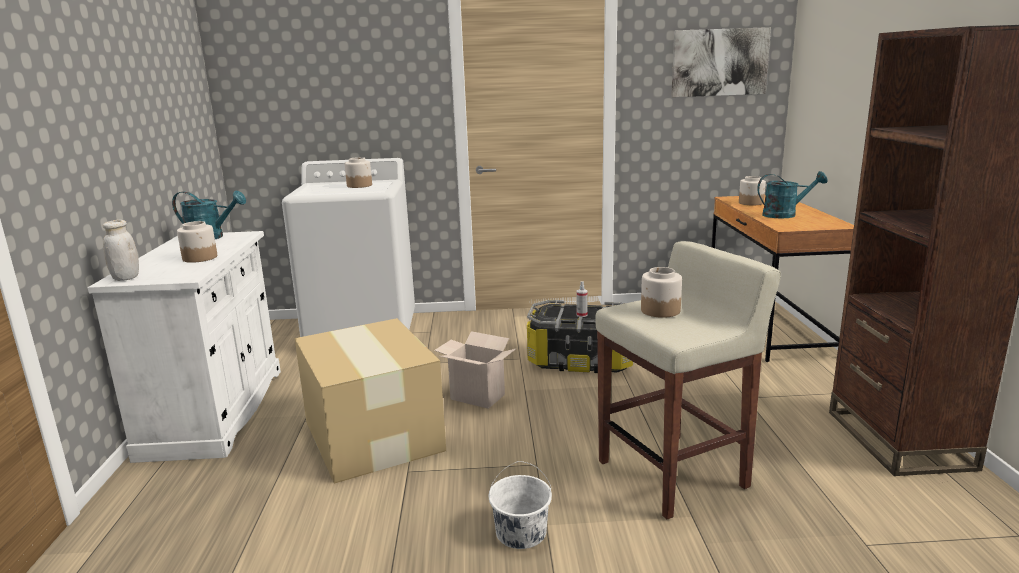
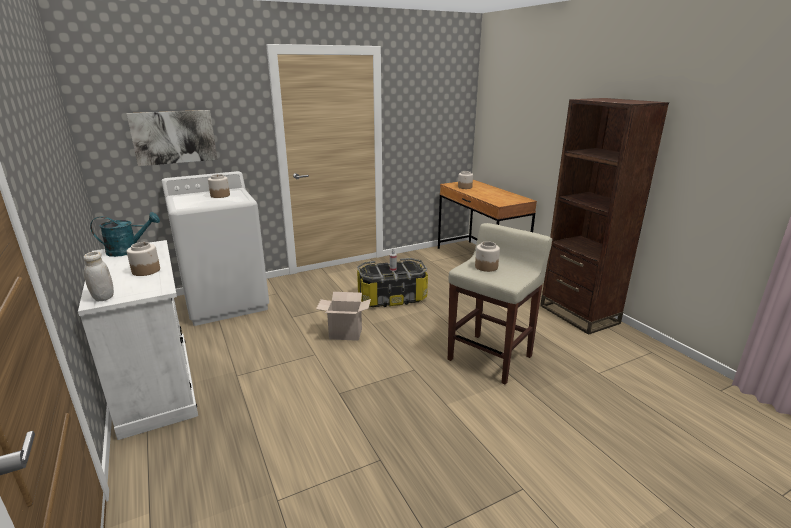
camera: 25 degrees left, 5 degrees up
cardboard box [294,318,446,484] -> none
white bucket [489,461,552,549] -> none
picture [671,27,771,97] -> picture moved to [126,110,217,166]
turquoise watering can [757,171,828,218] -> none

